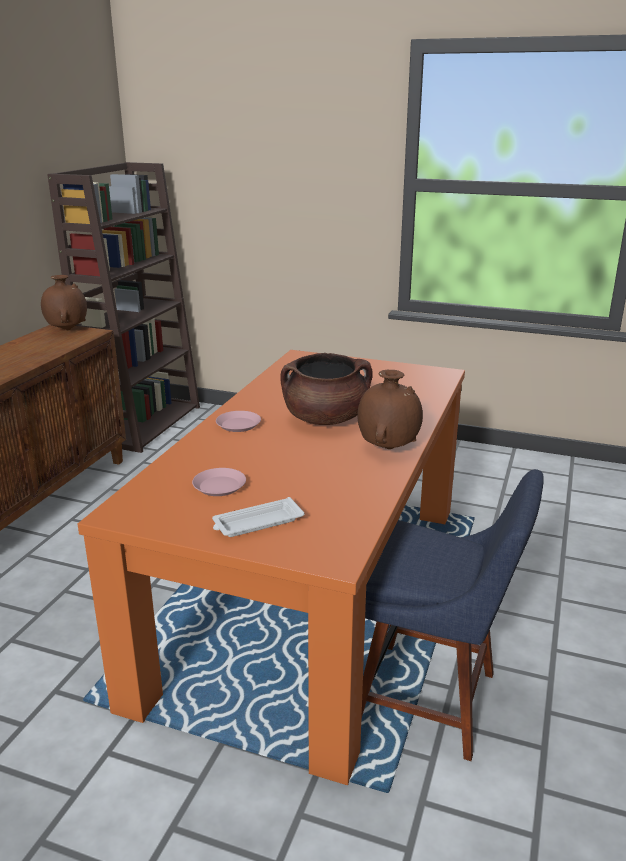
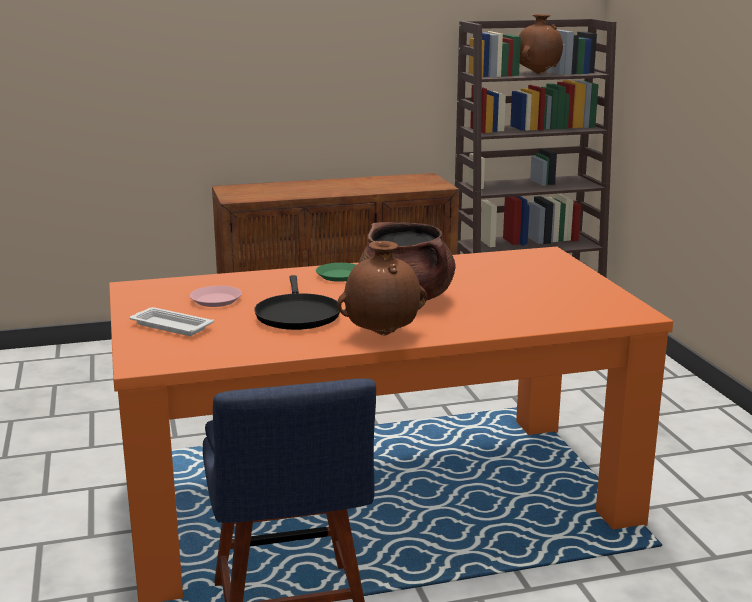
camera: 55 degrees right, 5 degrees down
brown vase [41,275,87,330] -> brown vase moved to [519,14,563,74]
pink plate [216,411,261,432] -> green plate [316,263,356,282]
none -> black frying pan [254,275,340,330]

